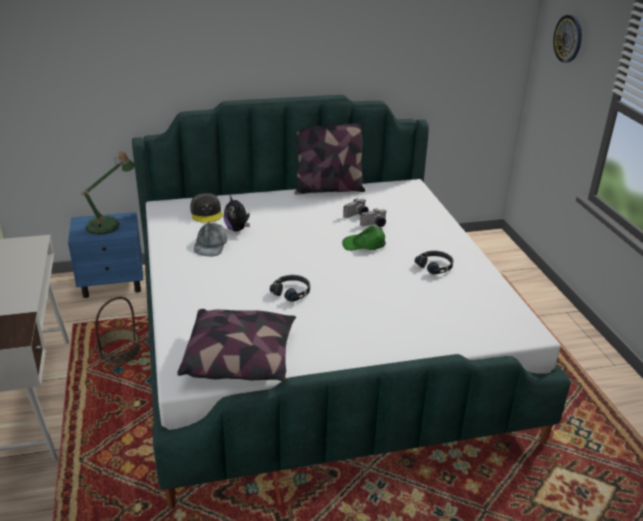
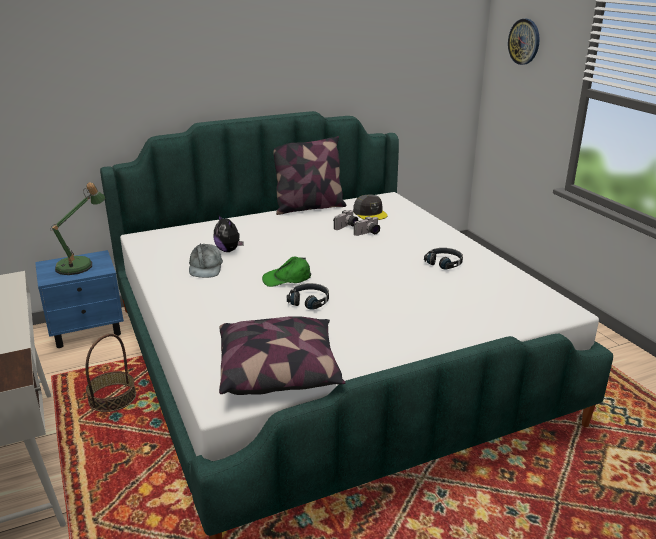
camera: 10 degrees left, 5 degrees down
grey cap [190,193,222,223] -> grey cap moved to [353,194,388,220]
green cap [342,226,386,251] -> green cap moved to [262,257,311,287]

